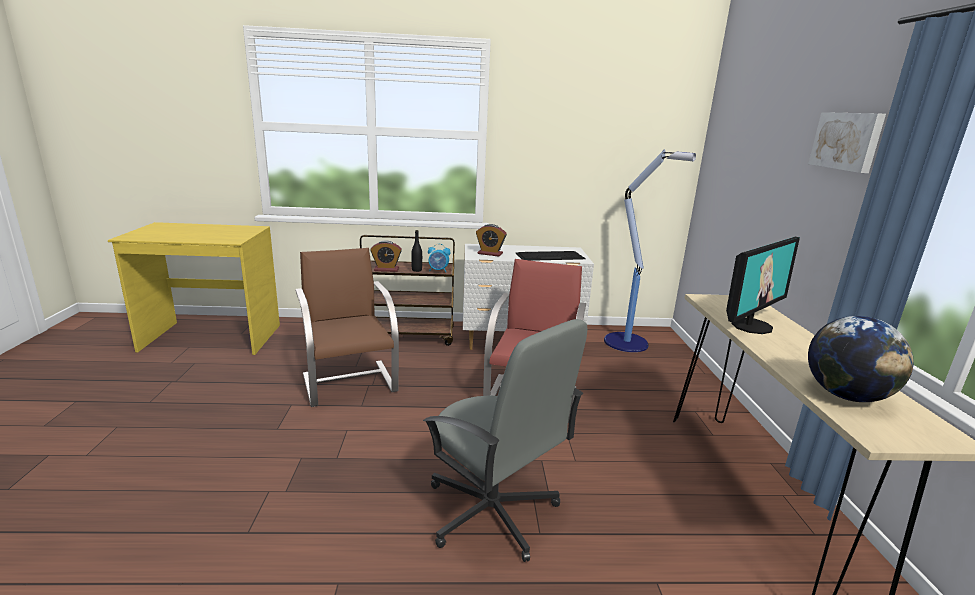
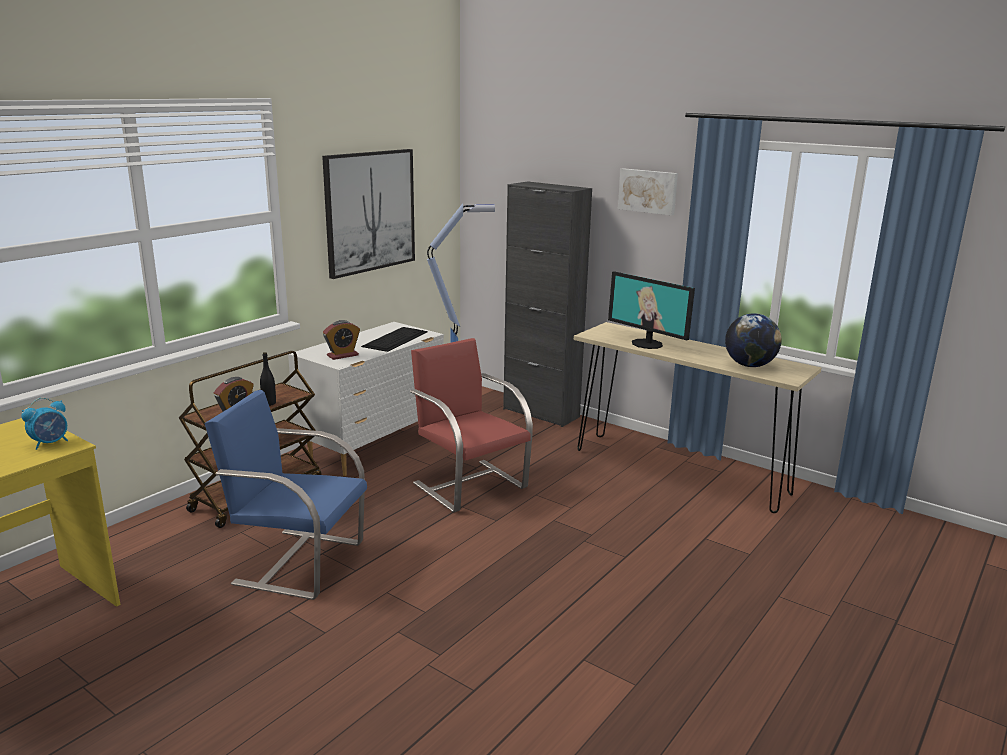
camera: 50 degrees left, 0 degrees up
brown chair [295,248,399,407] -> blue chair [204,390,367,600]
grey office chair [423,319,588,562] -> none
alarm clock [428,244,451,272] -> alarm clock moved to [21,398,68,450]
monitor [726,237,800,334] -> monitor turned 135 degrees clockwise [608,271,695,349]
none -> picture [322,149,415,279]
none -> black cabinet [503,182,592,427]

